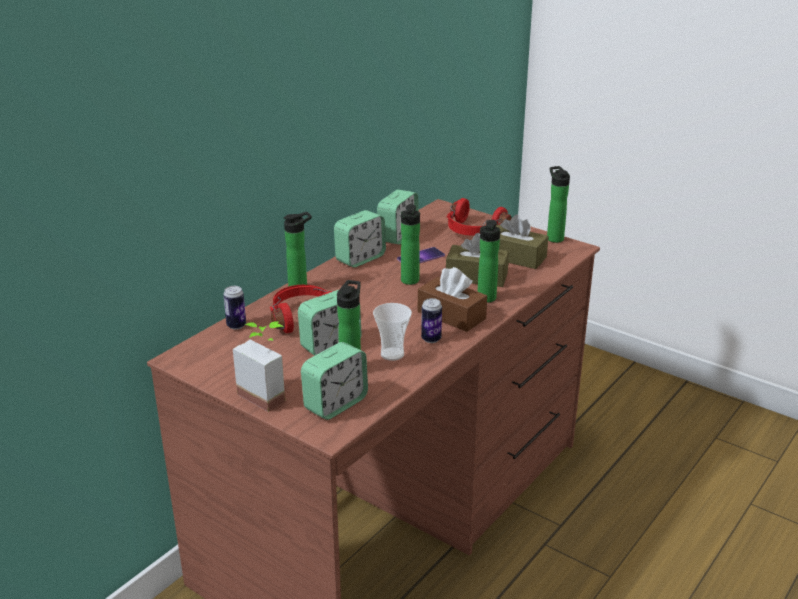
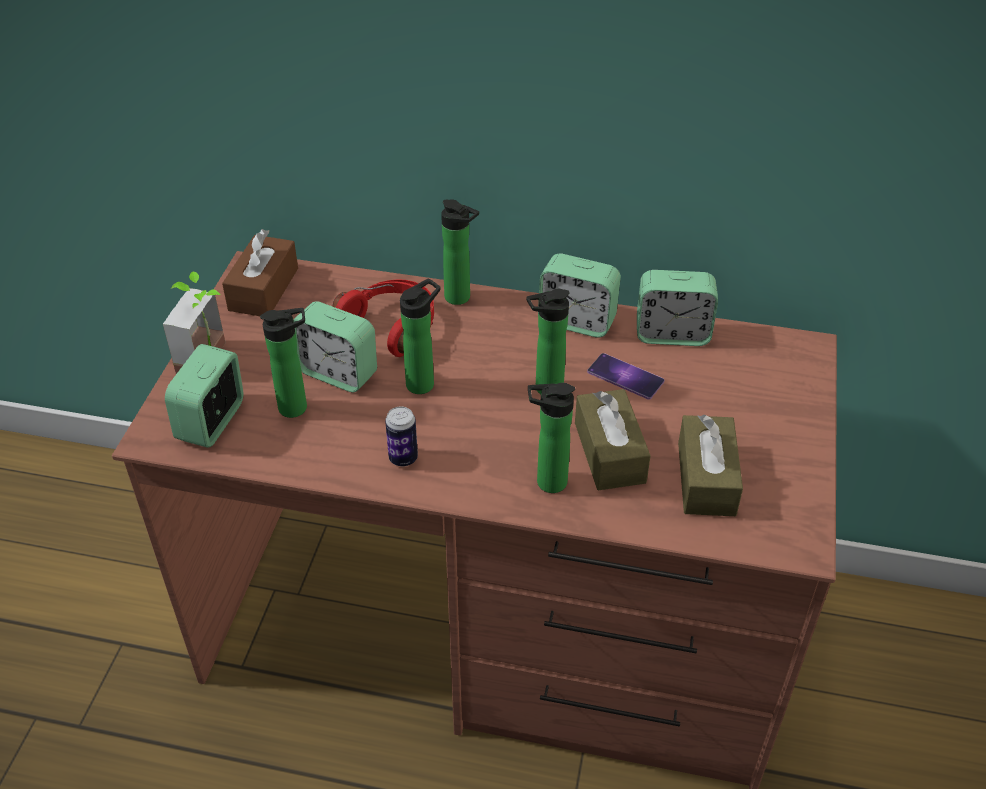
camera: 65 degrees right, 15 degrees up
can [223,286,246,330] -> none
alarm clock [301,342,368,420] -> alarm clock turned 90 degrees clockwise [165,344,244,448]
cup [373,303,412,361] -> none
brown tissue box [418,267,487,332] -> brown tissue box moved to [222,229,298,316]
red headphones [447,198,512,236] -> none
bottle [547,166,570,243] -> bottle moved to [400,278,441,394]

